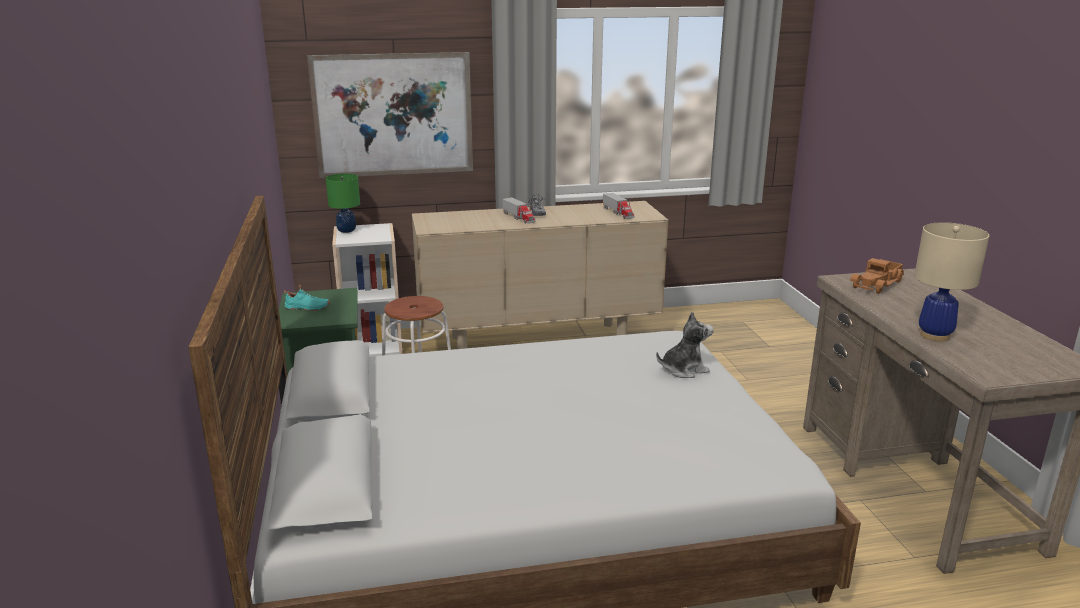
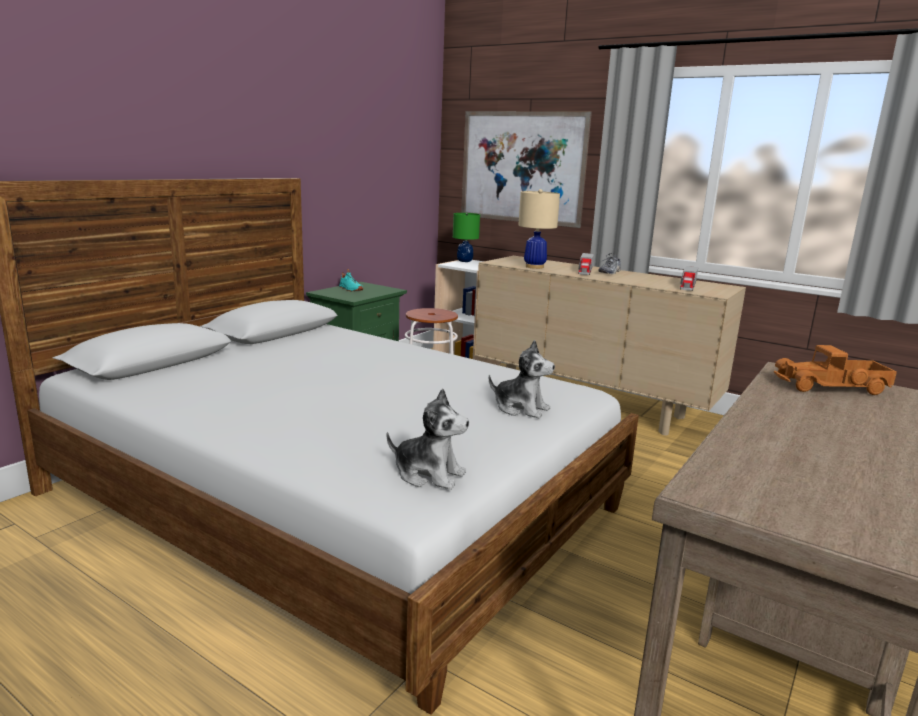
camera: 45 degrees right, 5 degrees down
beige table lamp [914,222,989,341] -> beige table lamp moved to [518,189,560,269]
none -> plush toy [387,388,469,490]

